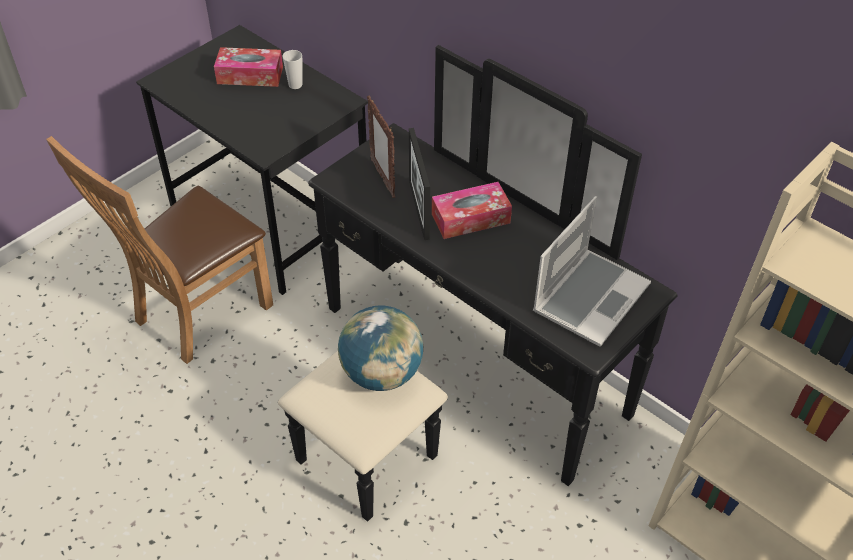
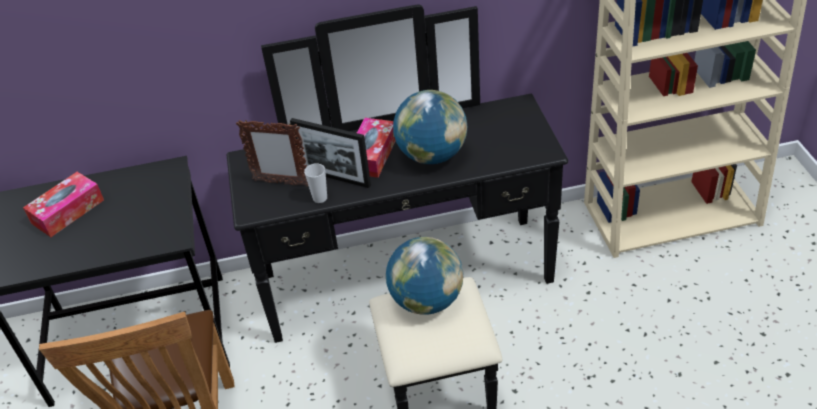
camera: 50 degrees left, 5 degrees down
cup [282,50,302,89] -> cup moved to [304,163,327,203]
laptop [533,196,651,347] -> none
none -> globe [393,90,467,164]

